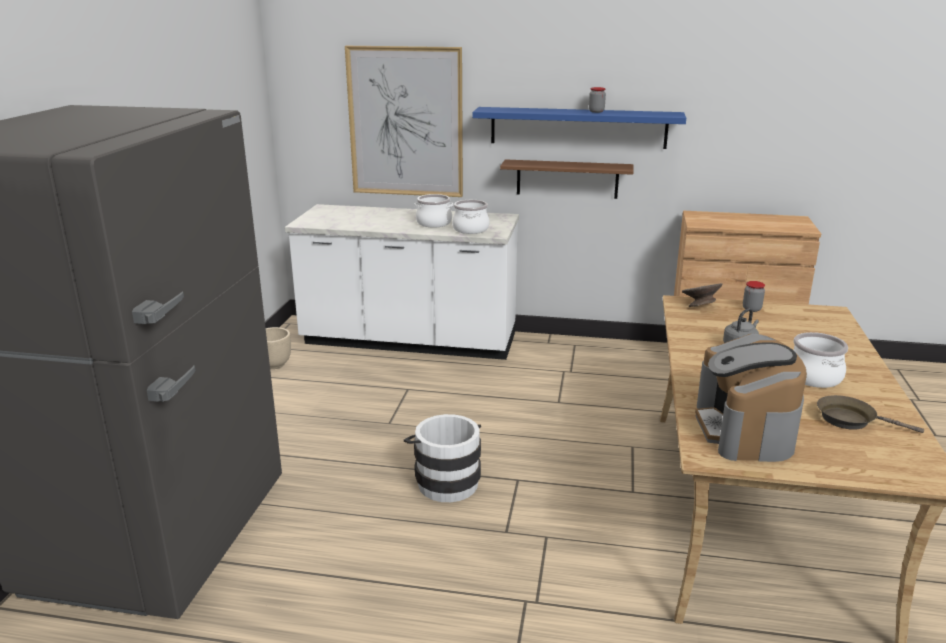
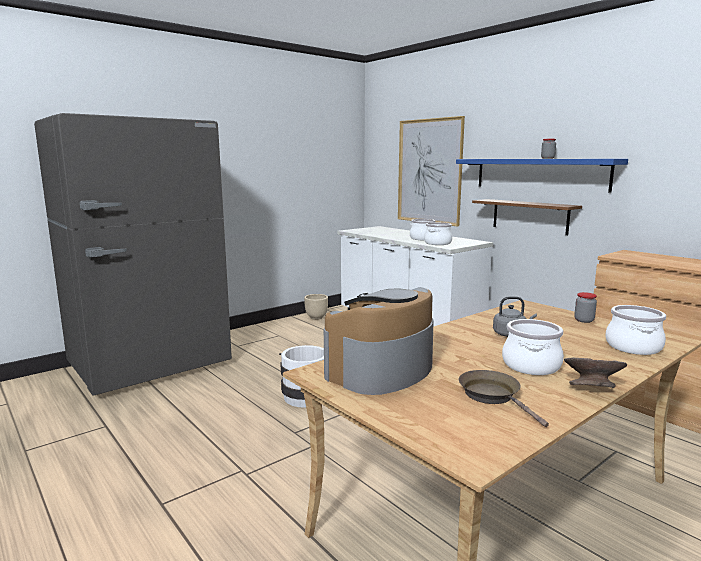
camera: 40 degrees right, 10 degrees down
grey bowl [682,283,722,307] -> grey bowl moved to [564,357,627,388]
none -> cooking pot [605,305,666,355]

